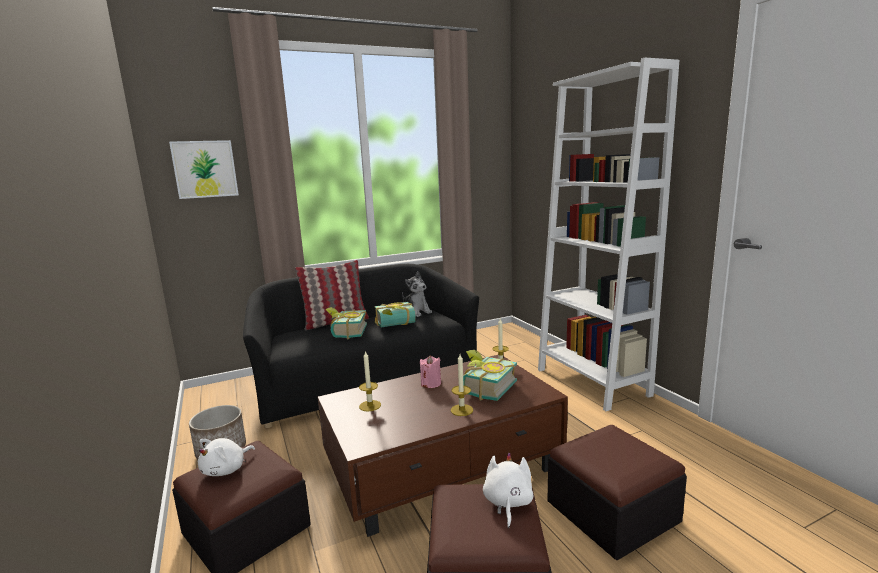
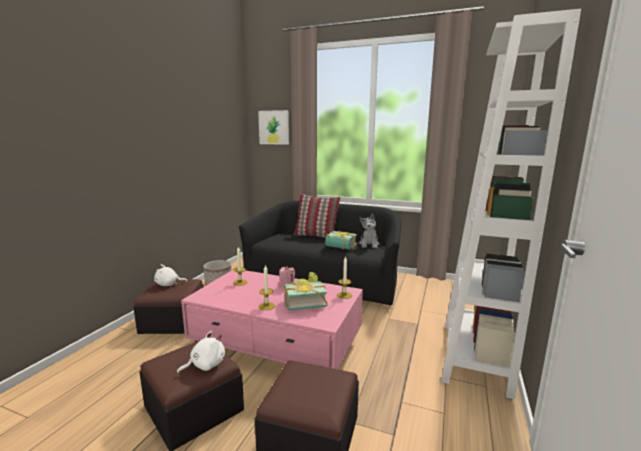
camera: 45 degrees right, 0 degrees up
brown coffee table [318,355,568,537] -> pink coffee table [181,269,363,370]
book [326,307,367,339] -> none

